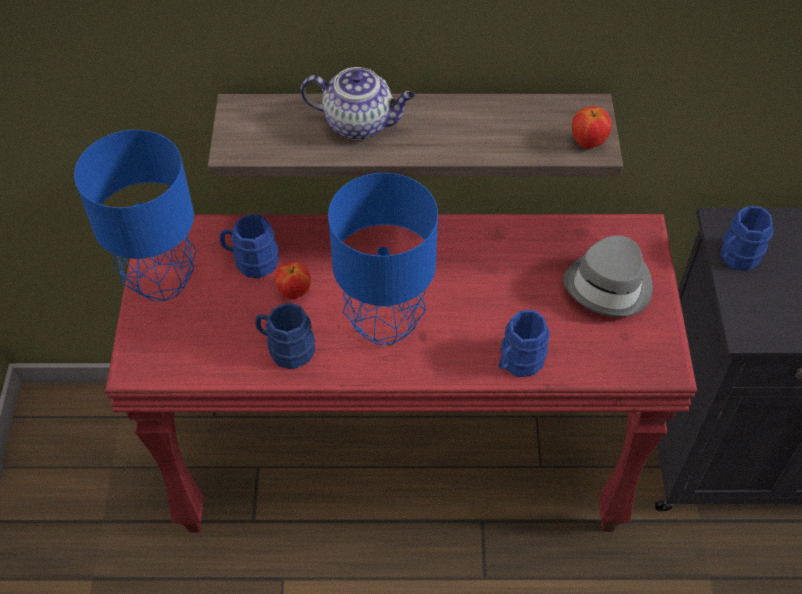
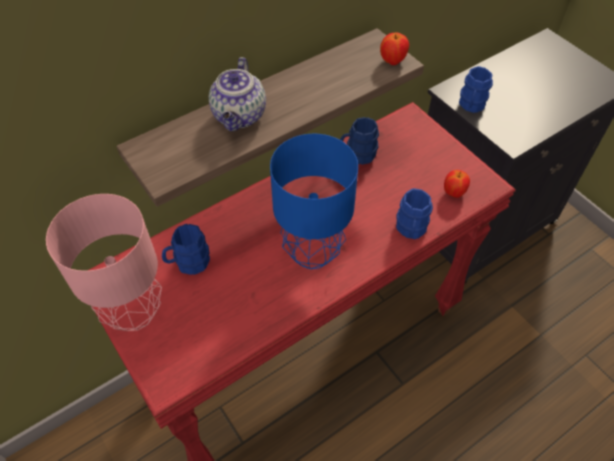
camera: 35 degrees left, 0 degrees up
blue table lamp [74,130,197,301] -> pink table lamp [46,194,162,331]
blue mug [255,303,315,369] -> blue mug moved to [340,117,379,165]
apple [275,262,311,299] -> apple moved to [444,170,470,198]
teapot [301,67,415,140] -> teapot turned 120 degrees clockwise [209,57,266,131]
grey hat [563,236,653,317] -> none

